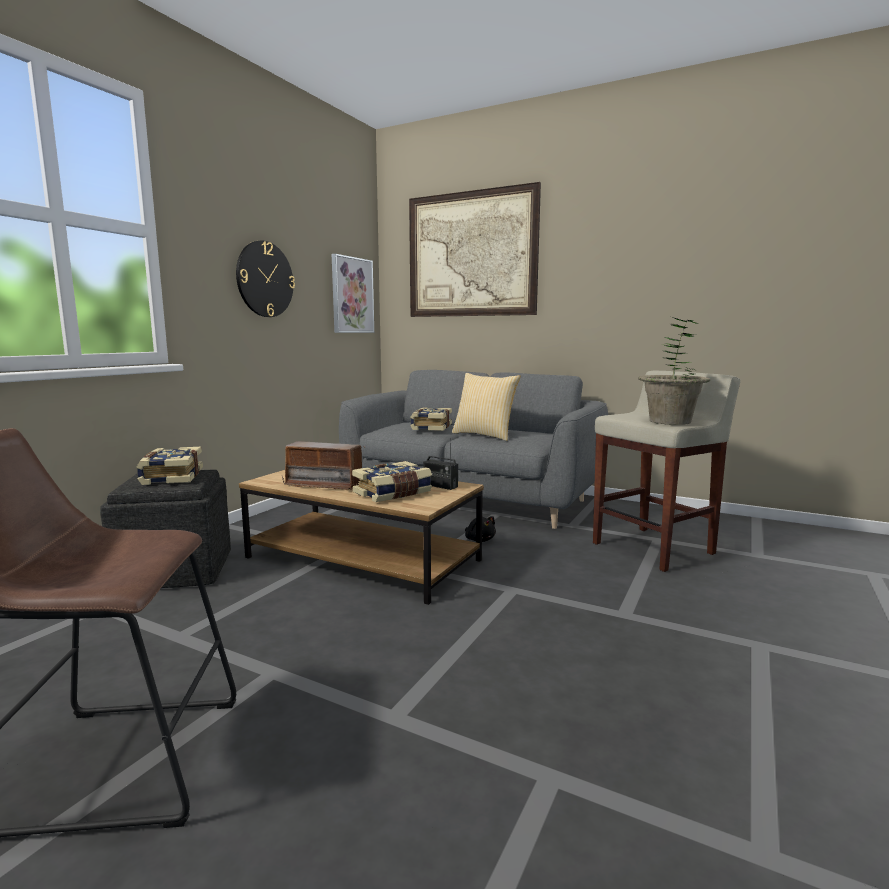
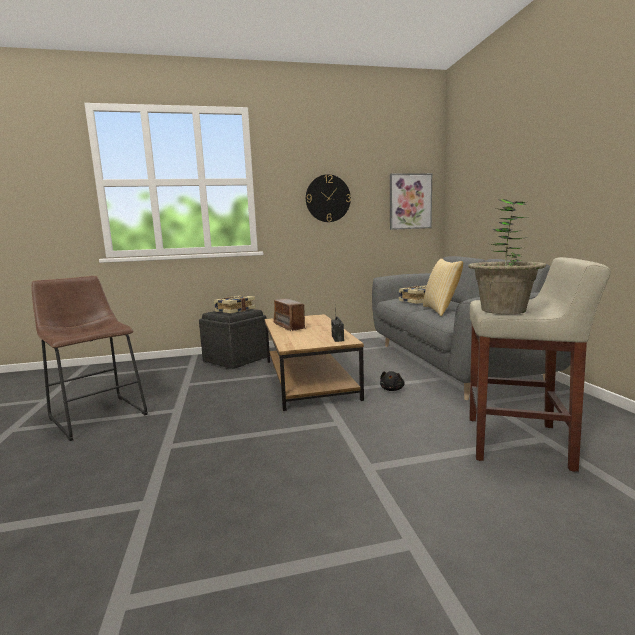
camera: 50 degrees right, 0 degrees up
book [352,461,432,502] -> none
picture [409,182,541,317] -> none

